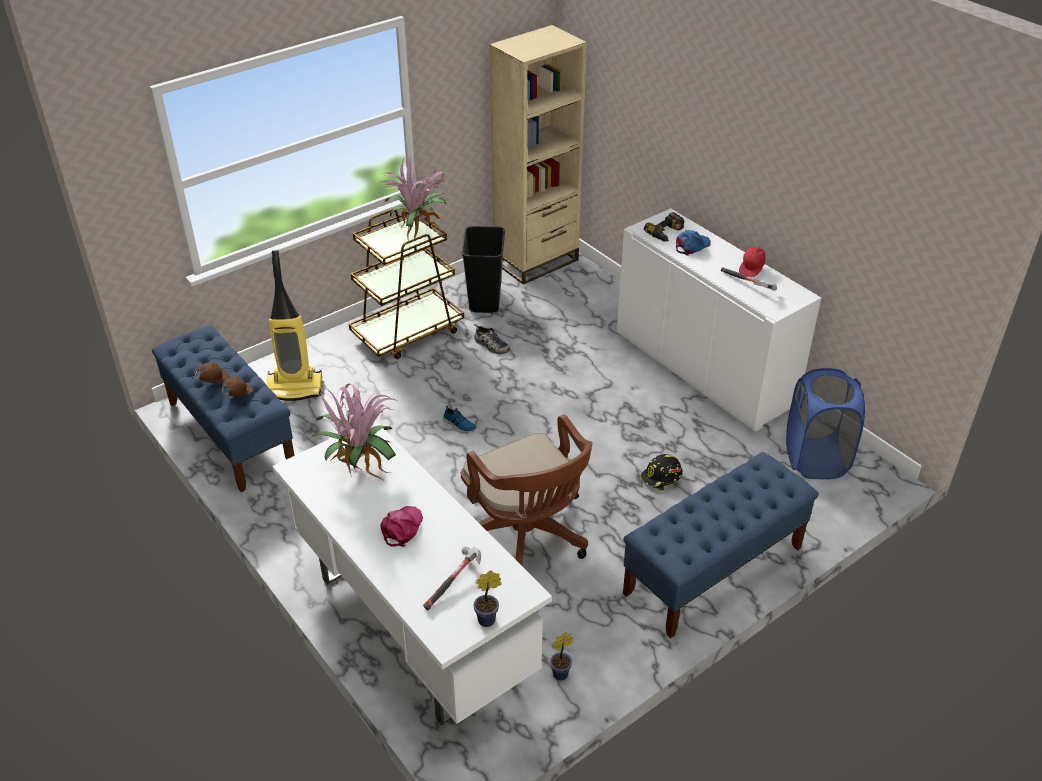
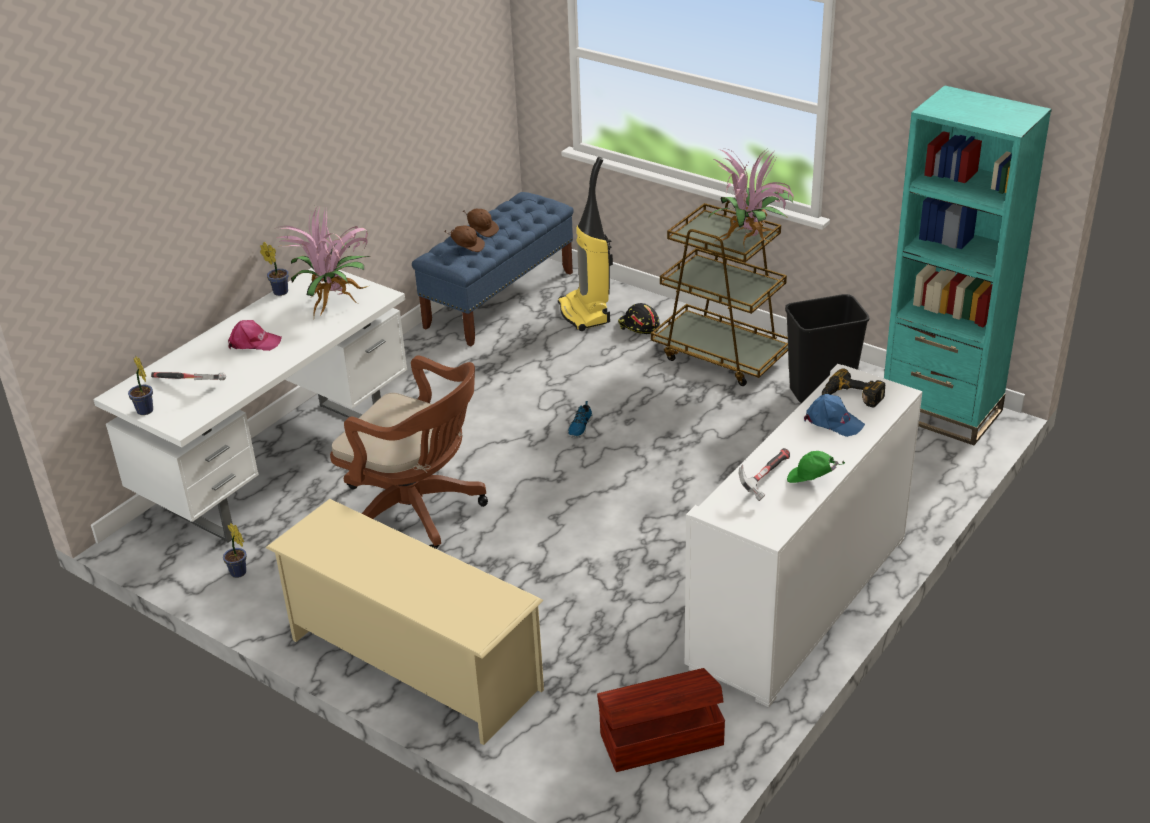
camera: 75 degrees right, 5 degrees down
brown office chair [461,414,592,566] -> brown office chair turned 105 degrees counterclockwise [330,355,488,549]
shoe [474,324,510,354] -> none
beige bookcase [489,25,587,285] -> turquoise bookcase [884,85,1052,445]
blue bench [623,452,819,638] -> beige shoe rack [266,499,544,745]
black hard hat [640,454,683,490] -> black hard hat moved to [618,303,660,334]
red cap [739,244,765,277] -> green cap [787,451,845,483]
blue laundry basket [786,368,865,479] -> brown storage box [597,668,725,772]
none -> potted plant [260,242,289,296]

